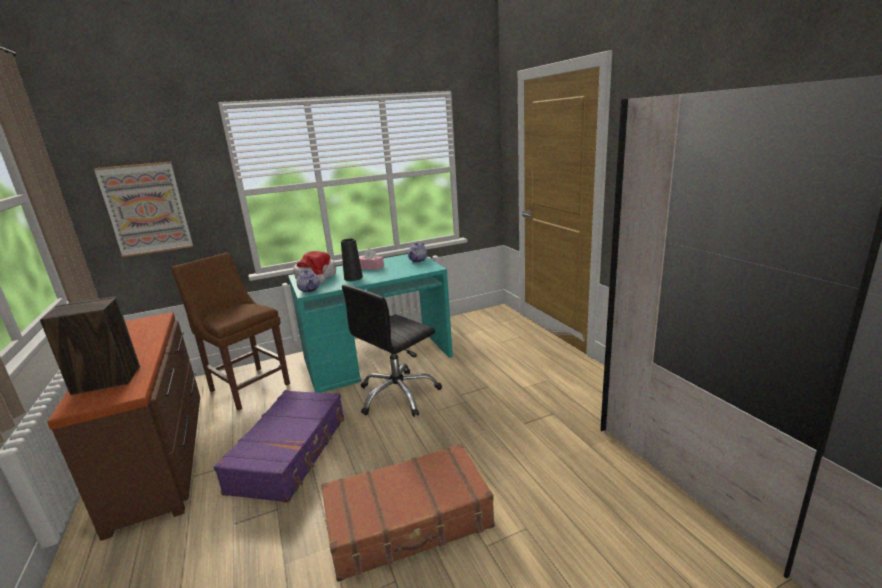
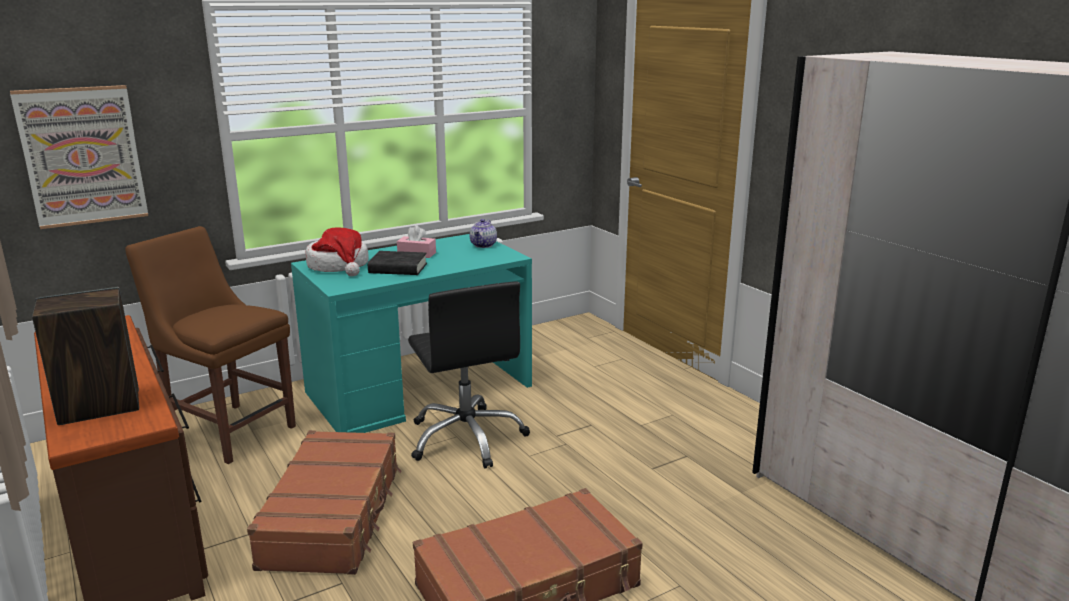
camera: 10 degrees left, 0 degrees up
purple suitcase [214,390,344,503] -> brown suitcase [247,430,401,575]
teapot [296,270,319,293] -> none
black vase [341,238,363,281] -> black book [368,251,427,275]
black office chair [342,285,442,417] -> black office chair turned 60 degrees counterclockwise [408,282,530,468]

